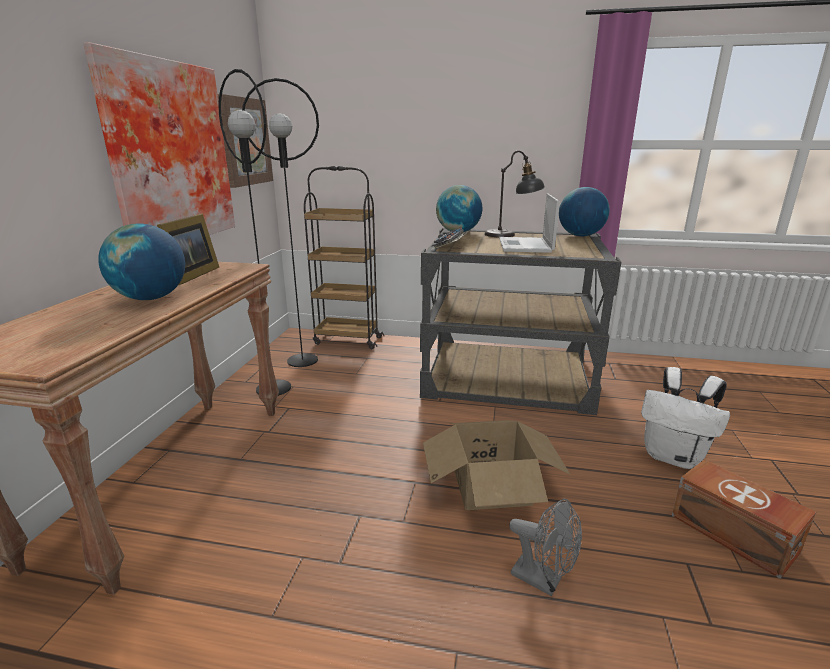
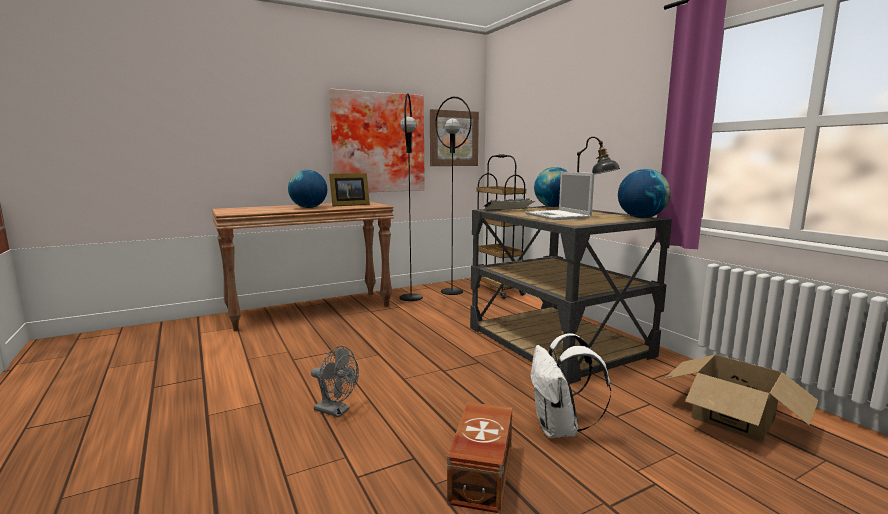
camera: 50 degrees right, 10 degrees down
cardboard box [423,420,570,510] -> cardboard box moved to [663,355,819,442]
laptop [499,193,560,253] -> laptop turned 75 degrees counterclockwise [525,172,595,220]
grey fan [509,498,582,596] -> grey fan turned 60 degrees counterclockwise [311,346,359,417]

